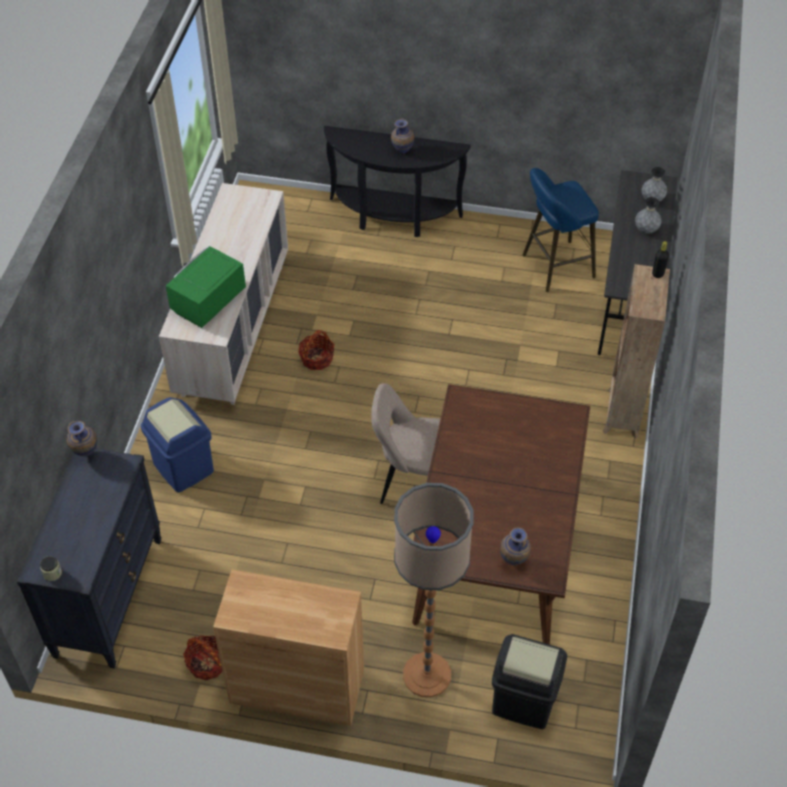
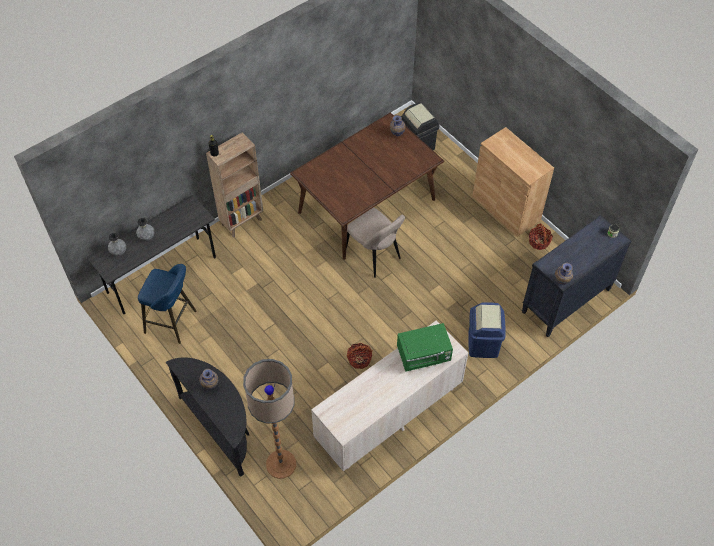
camera: 140 degrees left, 5 degrees up
floor lamp [394,483,474,697] -> floor lamp moved to [243,359,296,479]

